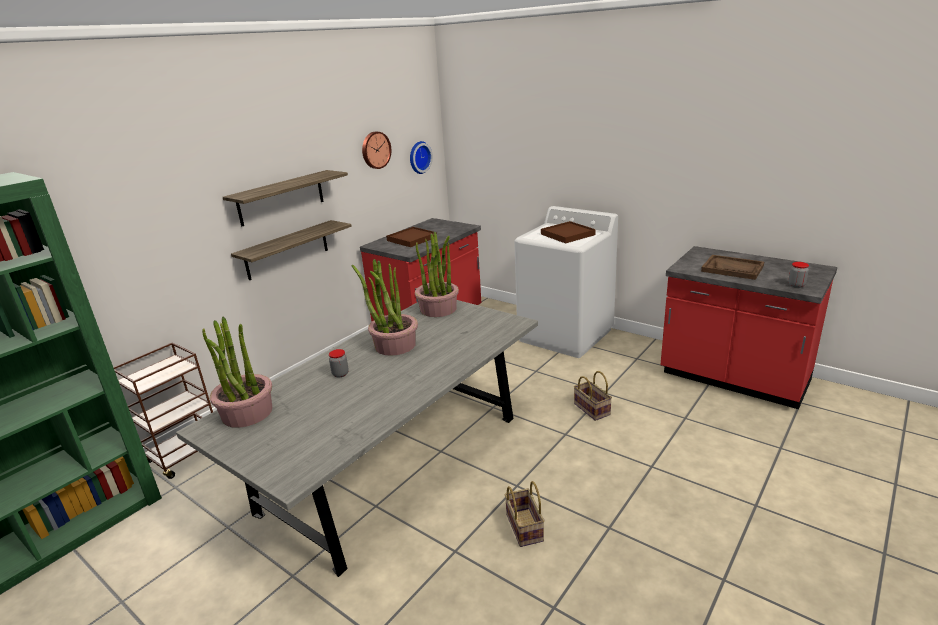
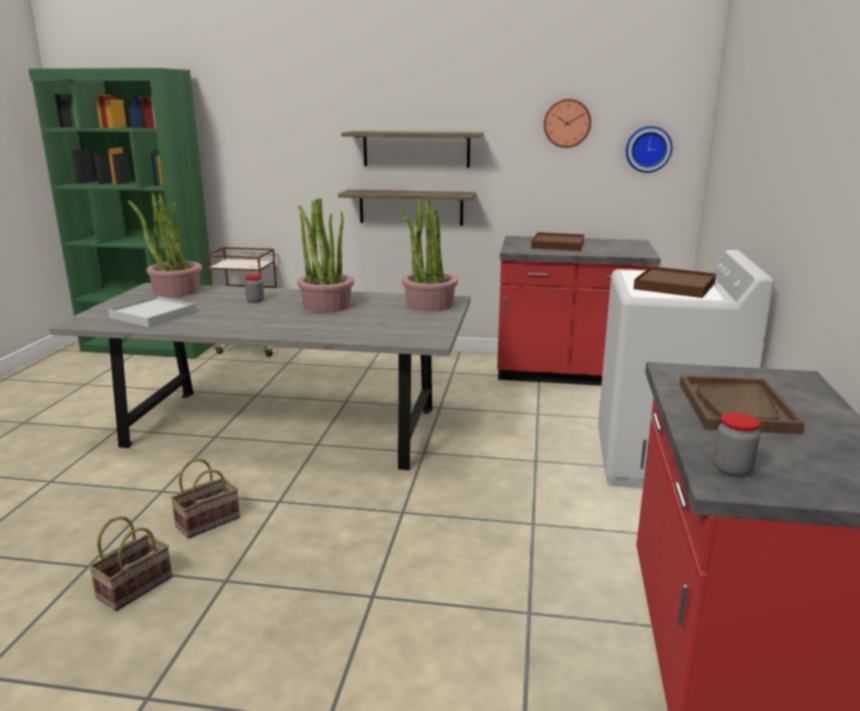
camera: 60 degrees right, 5 degrees down
basket [574,371,612,421] -> basket moved to [89,516,172,611]
none -> white tray [108,296,196,327]

